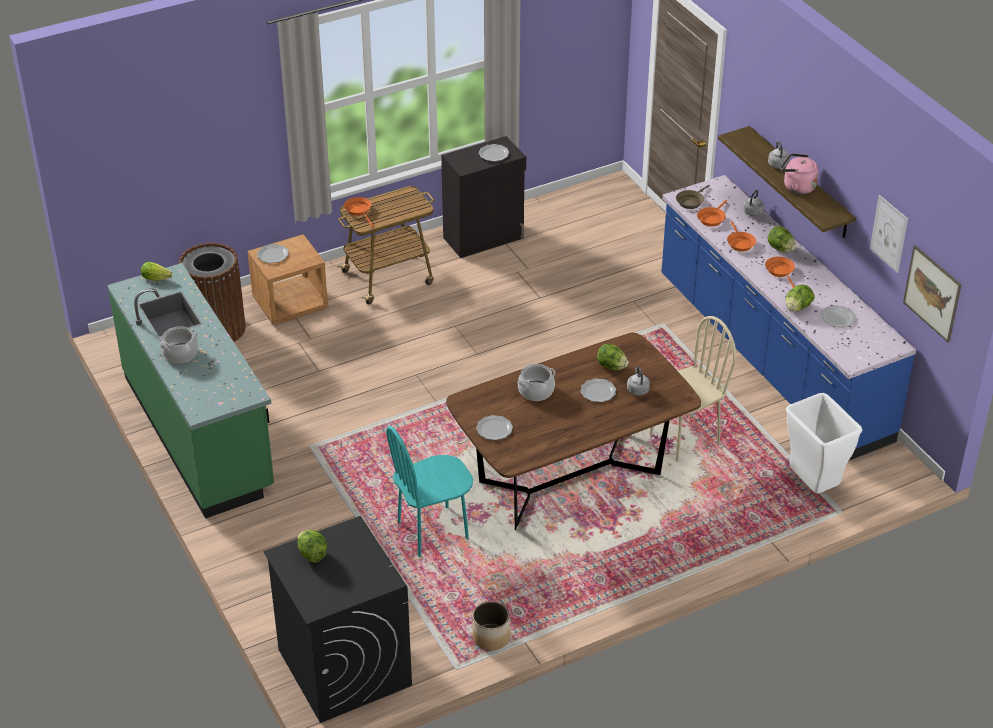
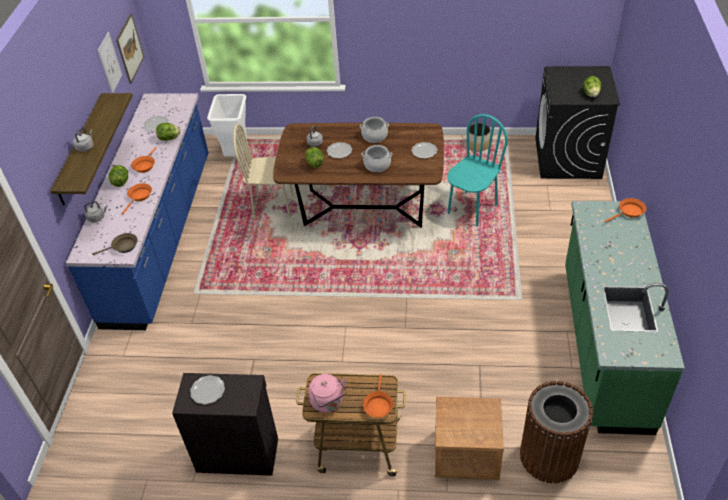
camera: 145 degrees left, 5 degrees up
lettuce [141,262,172,281] -> none
cooking pot [159,326,198,363] -> cooking pot moved to [359,117,389,143]
plate [257,244,288,263] -> none
turquoise chair [386,426,473,557] -> turquoise chair turned 60 degrees counterclockwise [447,114,508,226]
orange frying pan [697,200,727,227] -> orange frying pan moved to [605,198,646,222]
pink kettle [780,153,819,194] -> pink kettle moved to [308,374,347,413]

